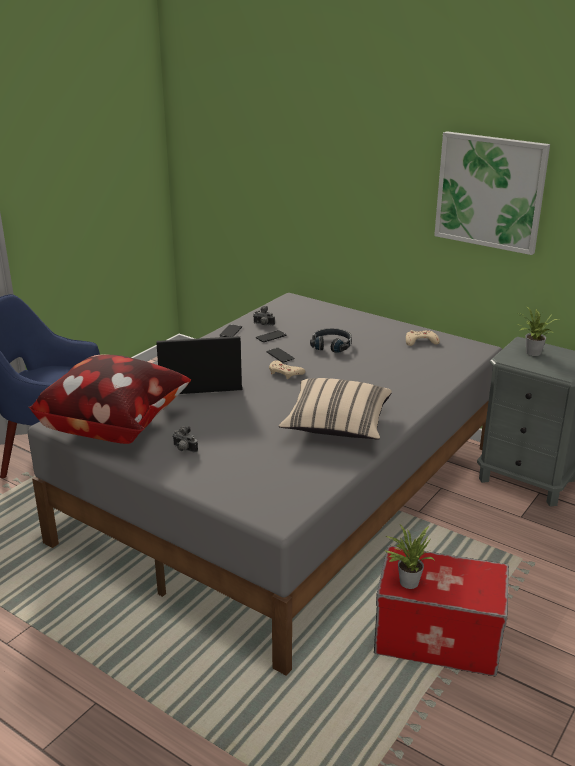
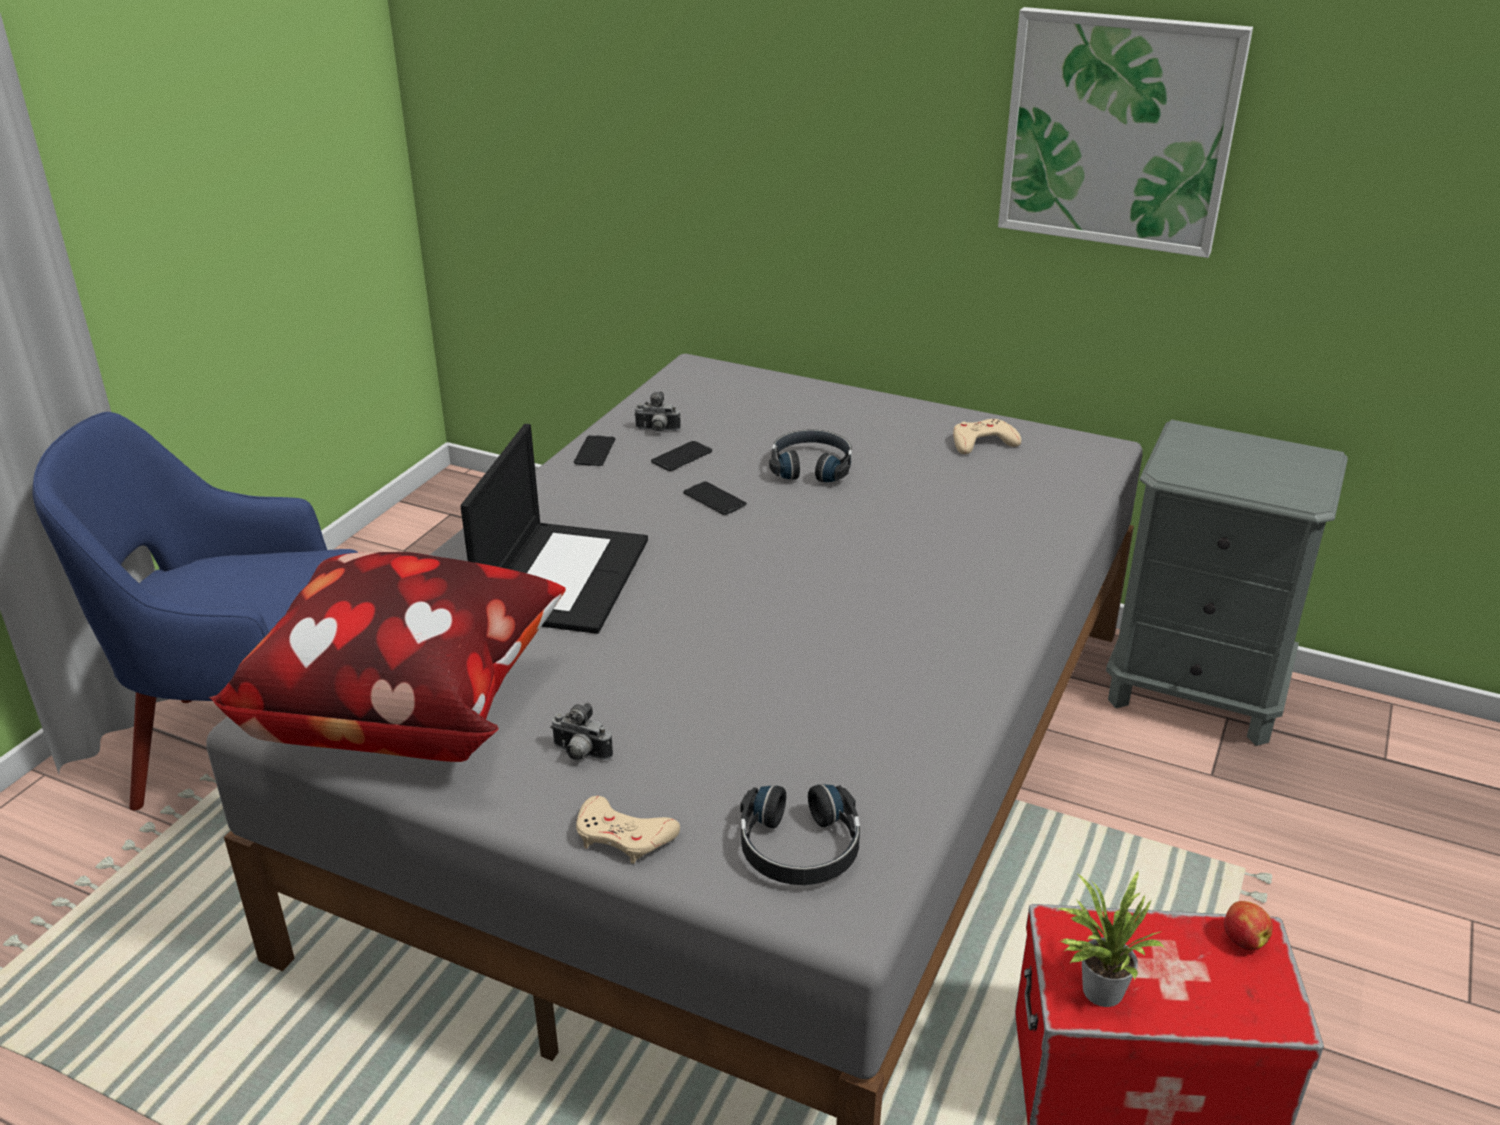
camera: 10 degrees left, 5 degrees up
laptop [156,336,242,394] -> laptop turned 120 degrees clockwise [460,424,648,634]
beige game controller [269,361,305,379] -> beige game controller moved to [576,796,680,864]
beige pillow [279,378,392,440] -> none
potted plant [518,306,558,356] -> none
none -> black headphones [740,784,860,885]
none -> apple [1224,901,1273,950]

